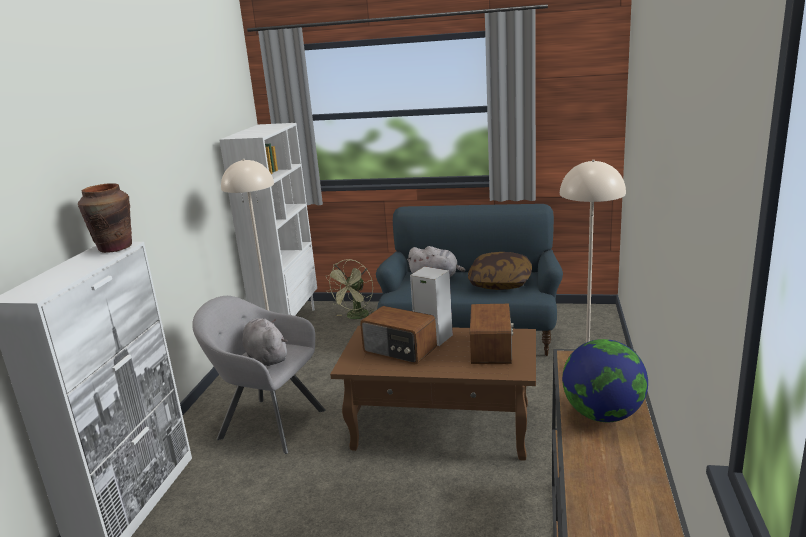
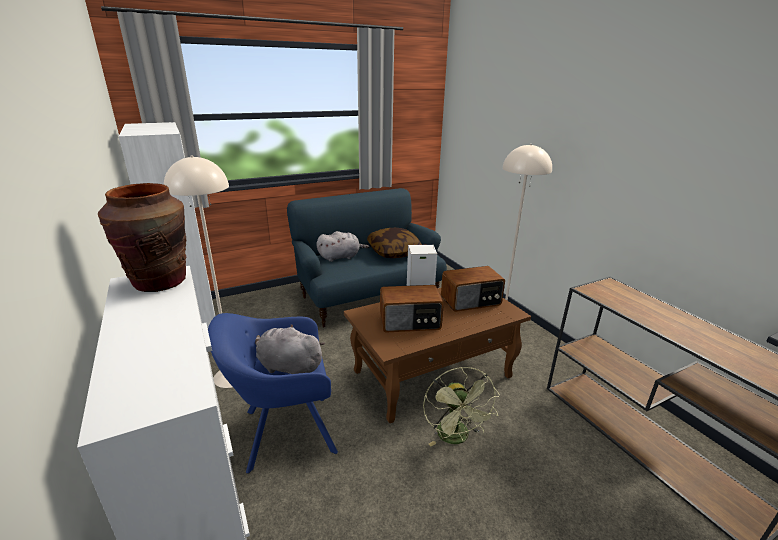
camera: 40 degrees left, 5 degrees up
grey armchair [192,296,326,454] -> blue armchair [208,313,338,474]
green fan [326,259,374,319] -> green fan moved to [423,367,500,446]
radio [470,304,514,364] -> radio turned 105 degrees clockwise [441,266,505,312]
globe [562,339,648,422] -> none

